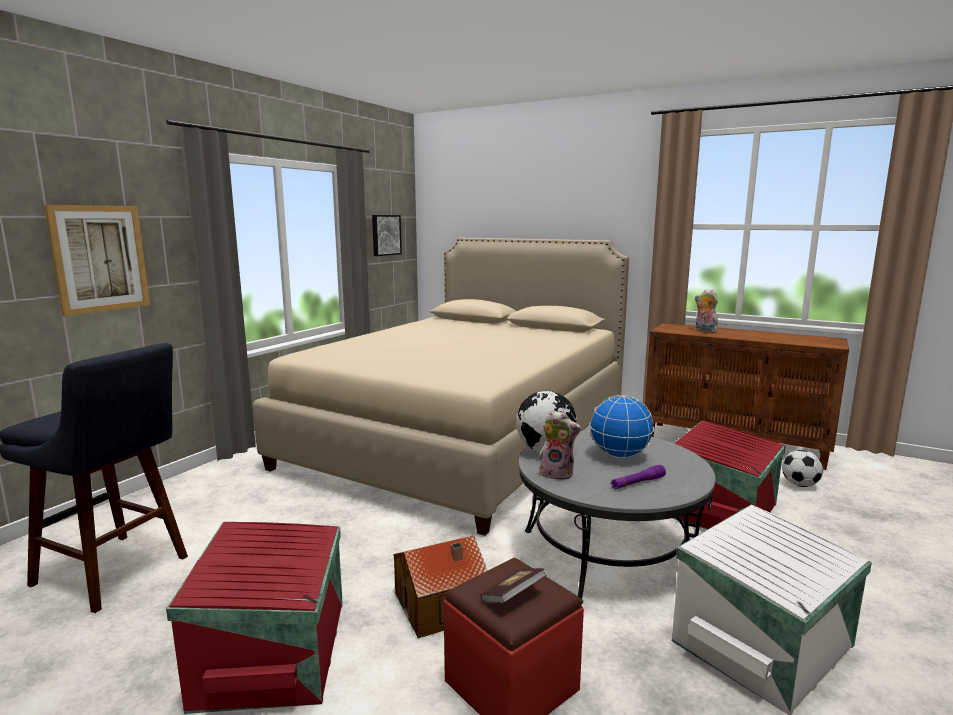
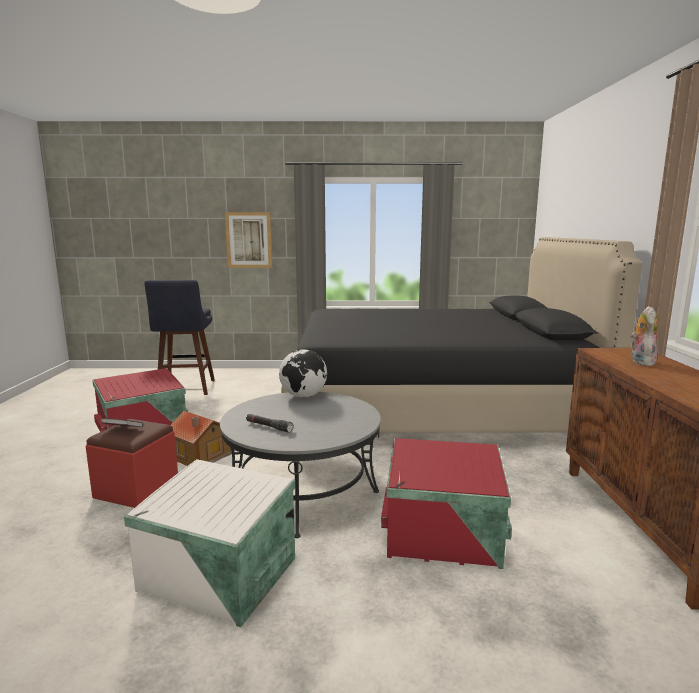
camera: 60 degrees right, 0 degrees up
beige bed [253,238,629,536] -> black bed [281,237,642,433]
picture [372,215,402,256] -> none
plush toy [539,410,581,480] -> none
globe [590,395,654,458] -> none
purple flashlight [611,465,666,489] -> black flashlight [246,414,293,432]
football [782,450,823,487] -> none

